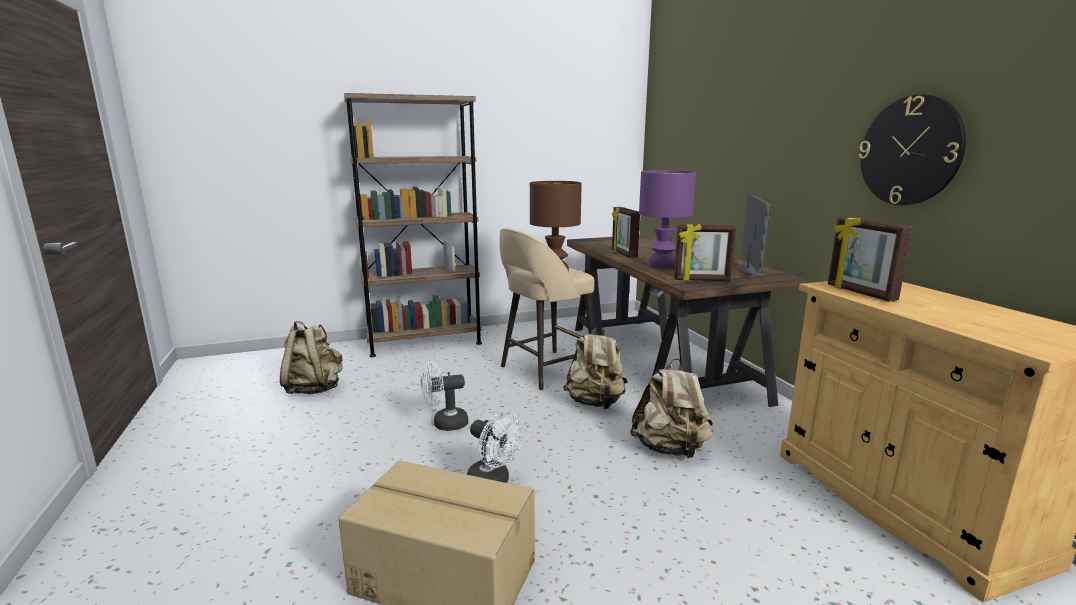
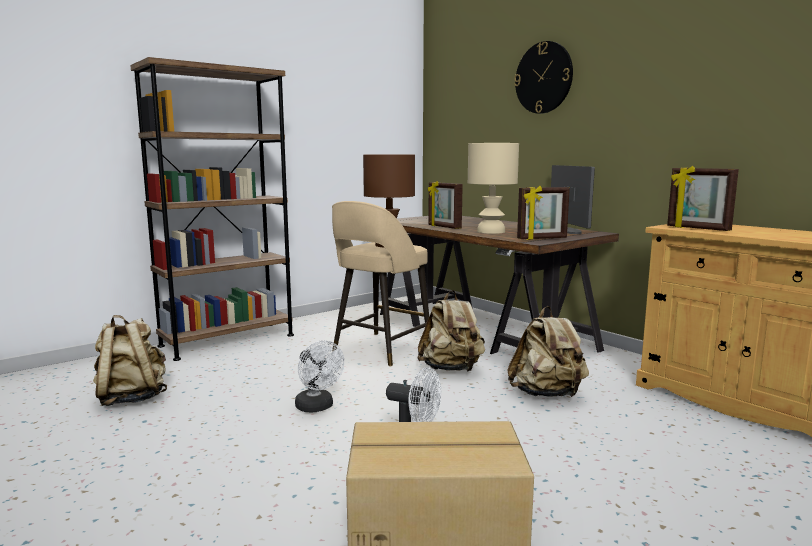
camera: 20 degrees left, 5 degrees down
white fan [421,362,468,431] -> white fan turned 90 degrees counterclockwise [295,340,344,413]
purple table lamp [639,170,696,268] -> beige table lamp [468,143,519,234]
wall clock [859,94,966,205] -> wall clock moved to [514,41,573,114]

